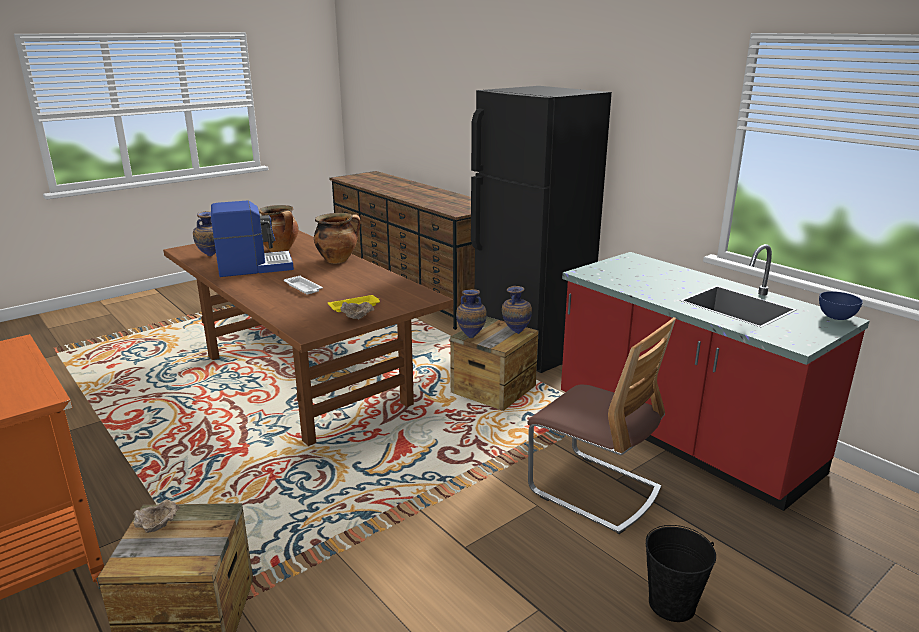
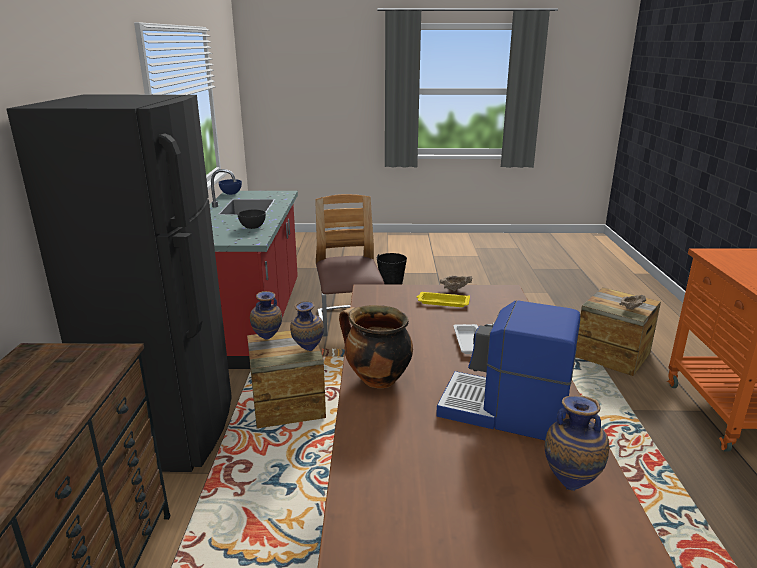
camera: 140 degrees left, 0 degrees up
cooking pot [259,205,299,252] -> none
none -> grey bowl [238,209,266,229]

